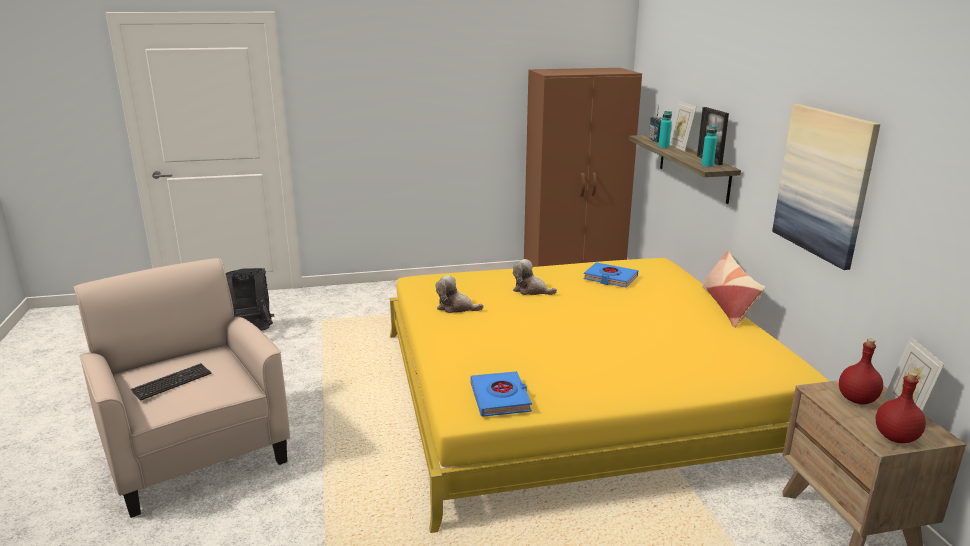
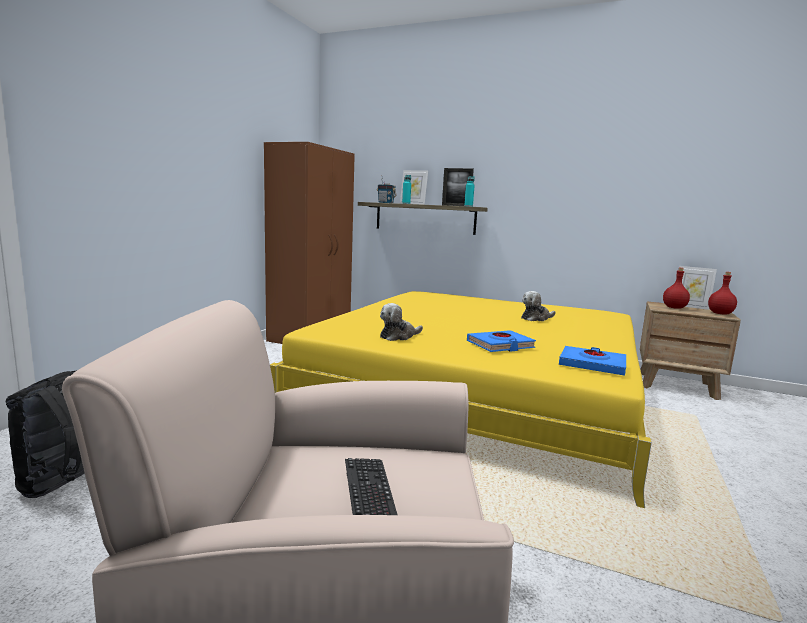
camera: 55 degrees left, 10 degrees down
plush toy [513,259,557,295] -> plush toy moved to [521,291,556,321]
blue book [584,262,638,287] -> blue book moved to [467,330,536,352]
pillow [702,251,766,328] -> none
picture [772,104,880,270] -> none

